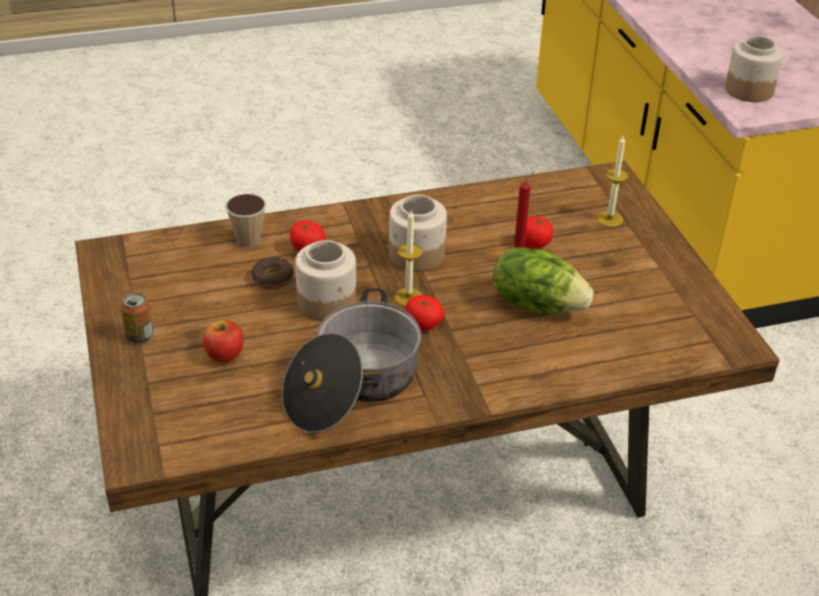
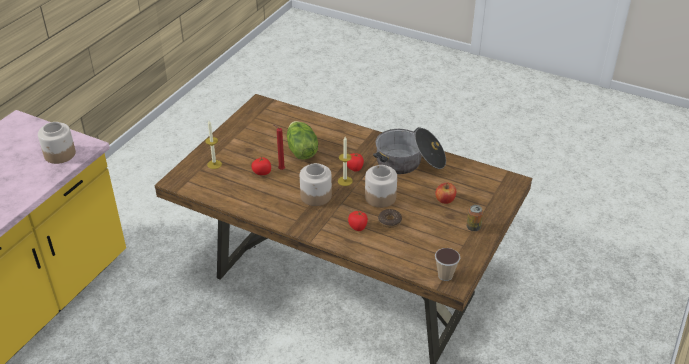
camera: 135 degrees left, 0 degrees up
cup [225,194,266,247] -> cup moved to [435,248,460,281]

